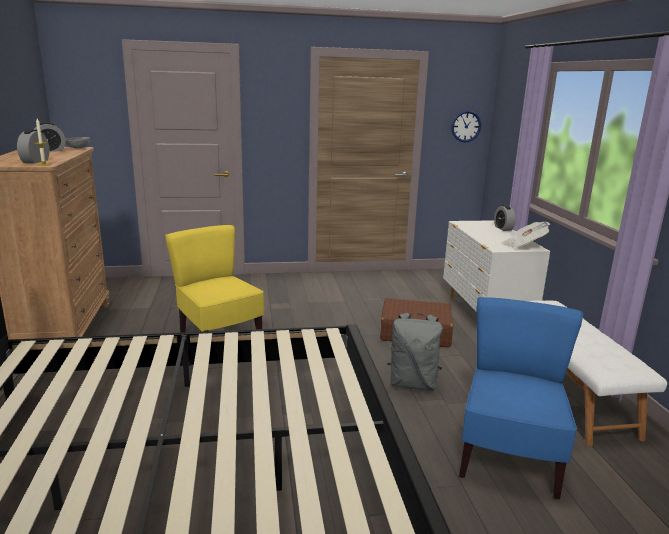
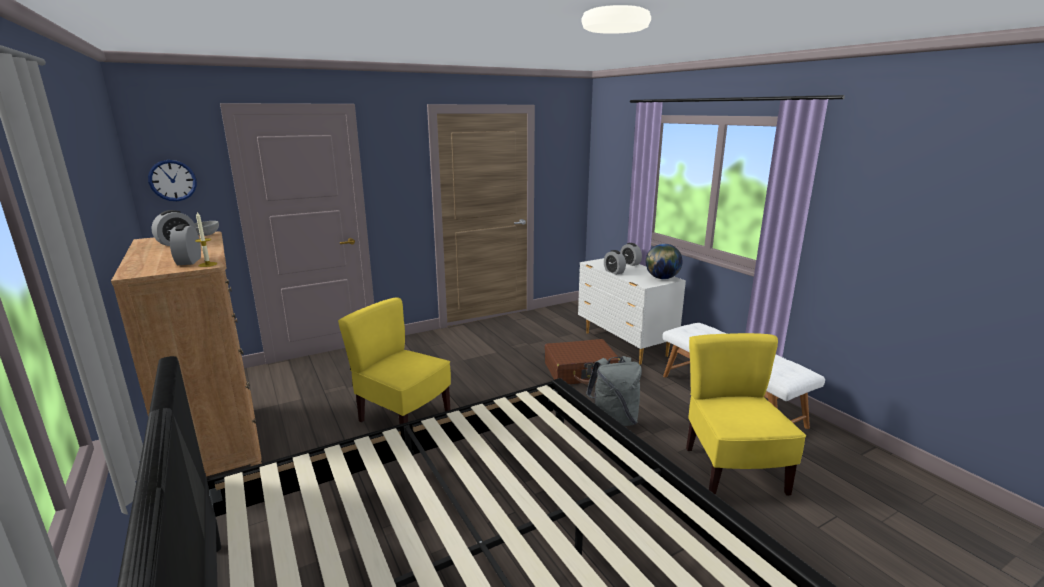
camera: 20 degrees left, 0 degrees up
wall clock [451,111,481,142] -> wall clock moved to [148,160,197,201]
blue chair [459,297,583,499] -> yellow chair [686,333,806,496]
newspaper [501,222,550,248] -> globe [646,244,682,279]
none -> alarm clock [604,250,626,275]

